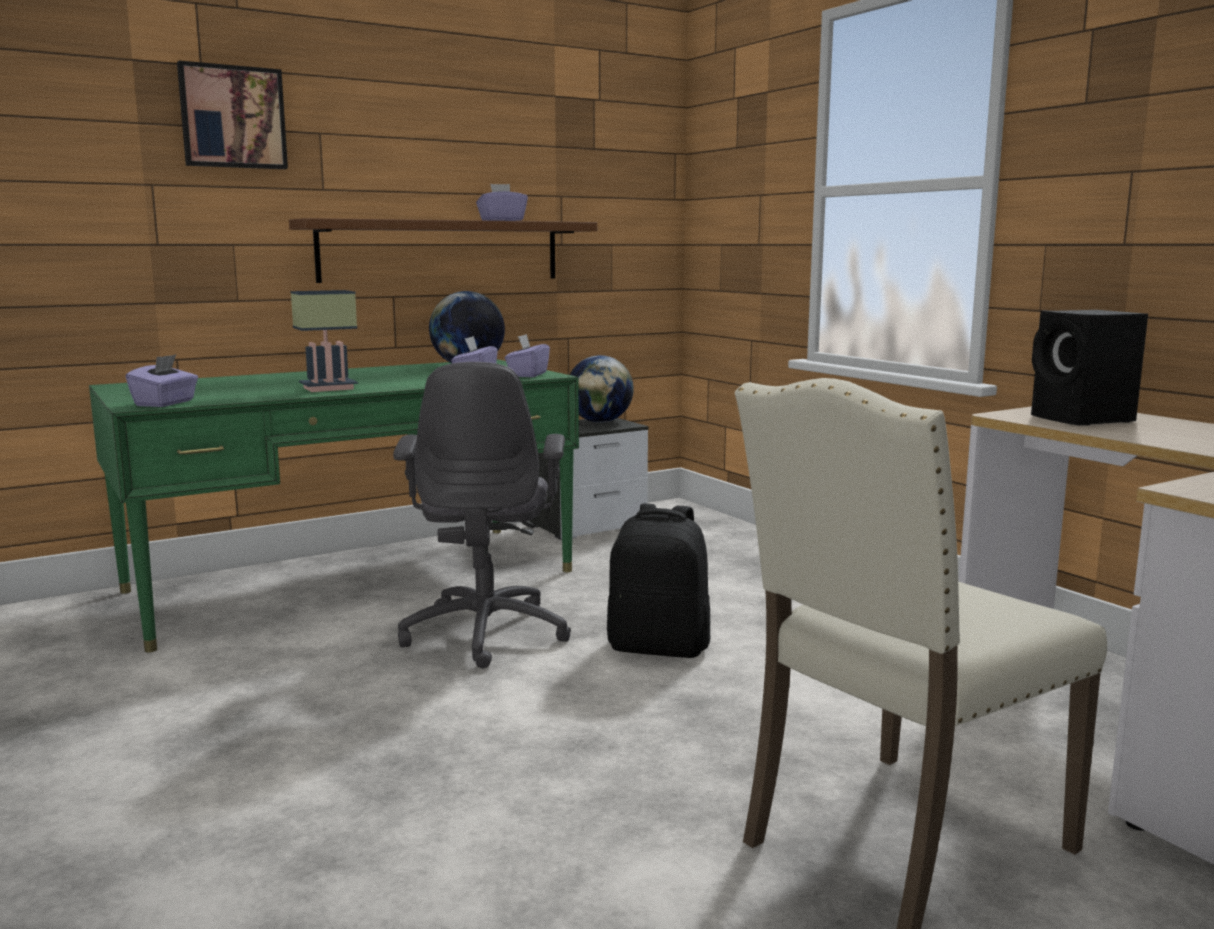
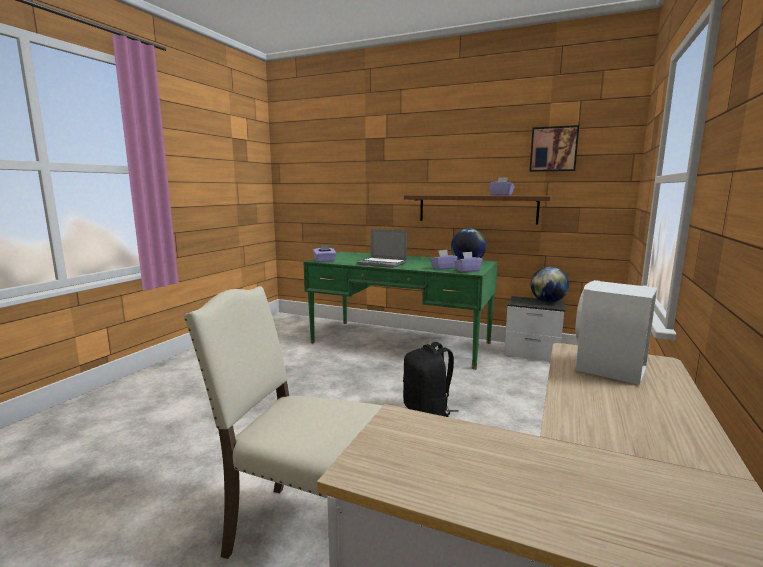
camera: 55 degrees right, 0 degrees up
picture [177,61,288,169] -> picture moved to [529,125,579,172]
table lamp [291,290,358,392] -> laptop [357,229,407,268]
grey office chair [393,362,571,668] -> none
black speaker [1031,310,1148,425] -> white speaker [575,280,657,385]

